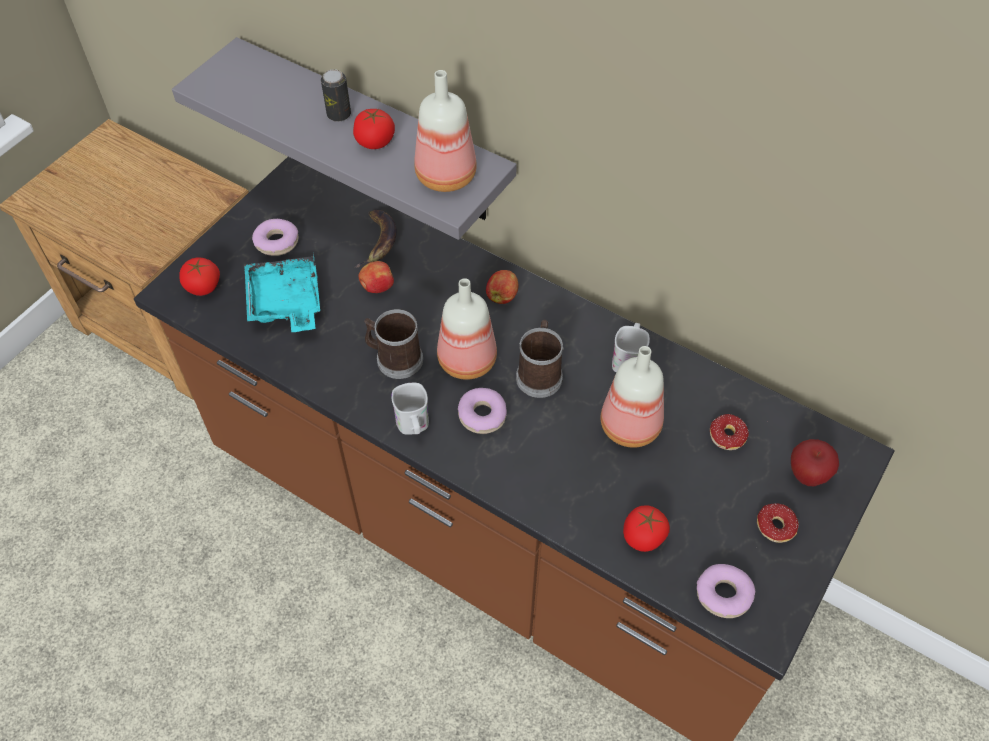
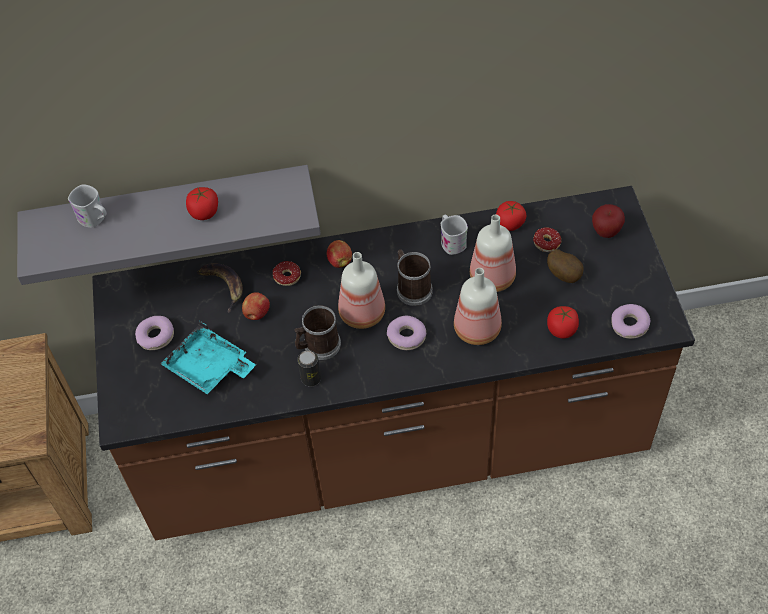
camera: 40 degrees left, 0 degrees up
tomato [179,257,220,296] -> tomato moved to [496,201,526,231]
can [321,69,351,122] -> can moved to [297,350,321,387]
white mug [392,383,429,435] -> white mug moved to [68,184,107,228]
bottle [414,70,477,192] -> bottle moved to [454,268,502,345]
donut [756,504,799,548] -> donut moved to [273,261,301,286]
none -> potato [547,249,584,283]

